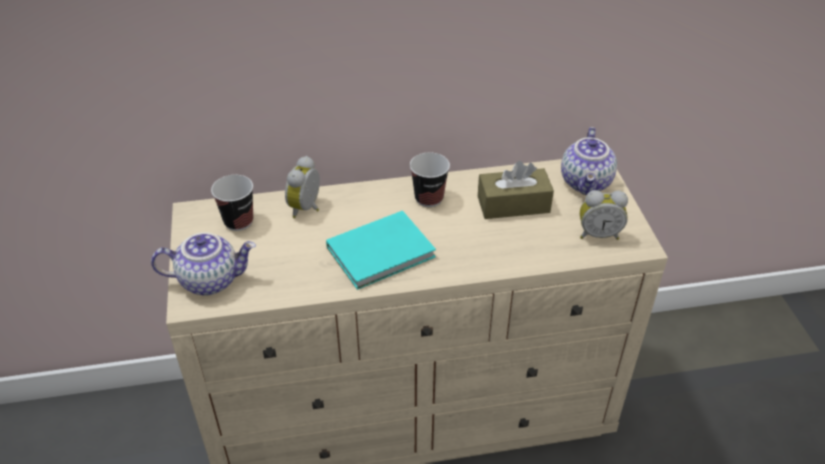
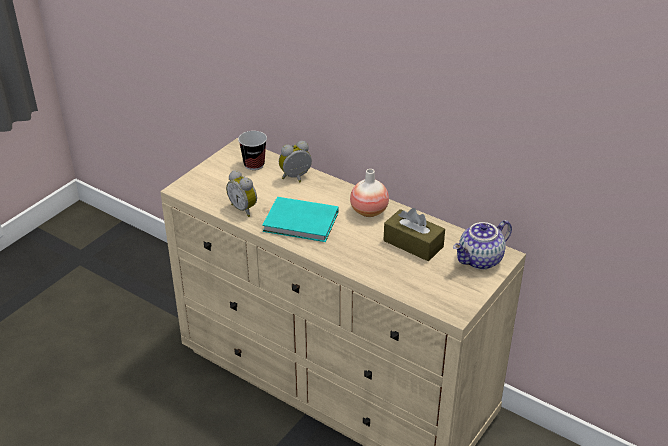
camera: 45 degrees right, 5 degrees down
teapot [151,232,256,295] -> none
cup [410,152,450,207] -> vase [350,169,389,217]
alarm clock [580,190,628,240] -> alarm clock moved to [226,170,257,217]

